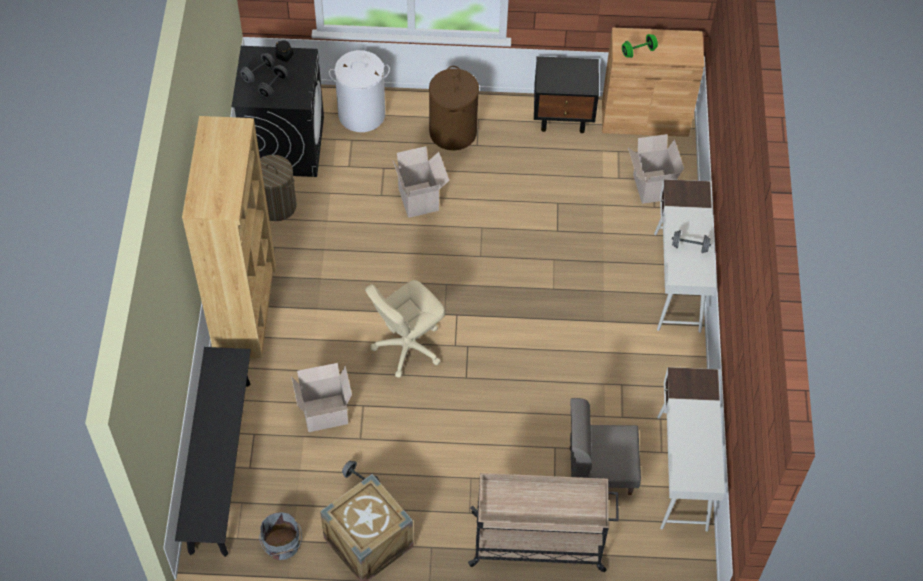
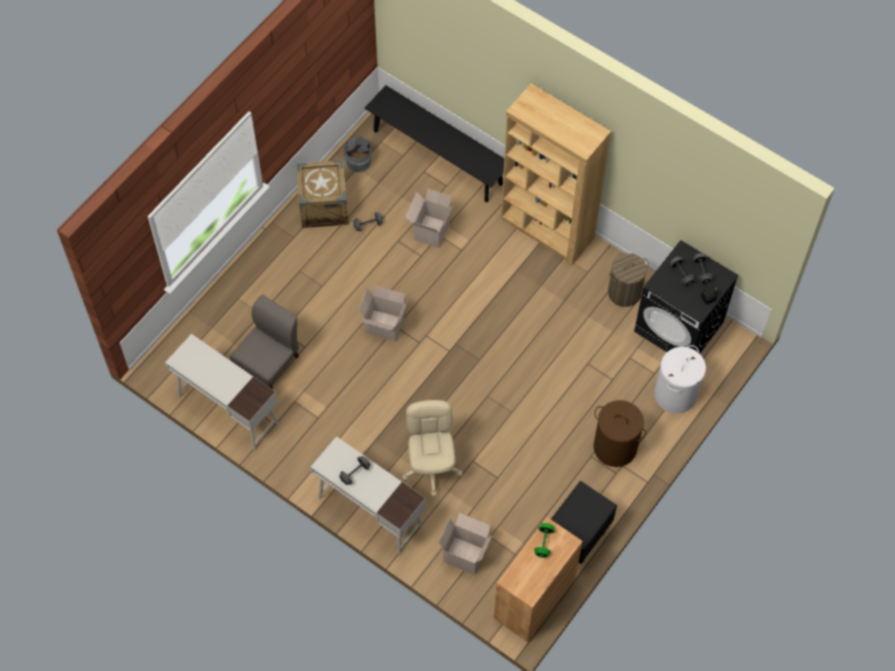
camera: 125 degrees right, 5 degrees up
beige office chair [365,280,445,378] -> beige office chair moved to [402,400,463,497]
cardboard box [393,146,450,218] -> cardboard box moved to [359,286,408,341]
beige cart [468,473,619,572] -> none

